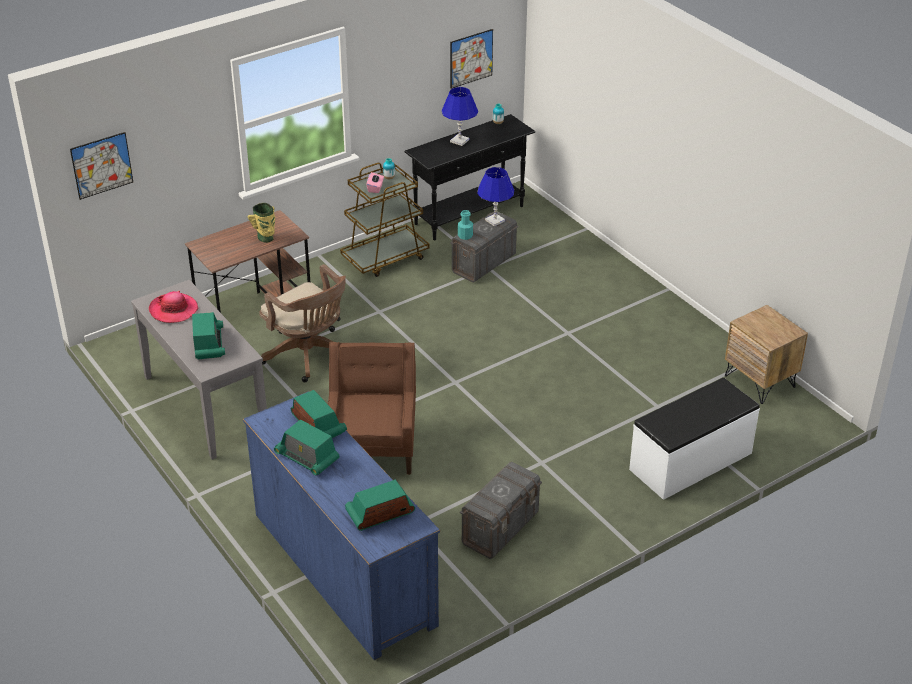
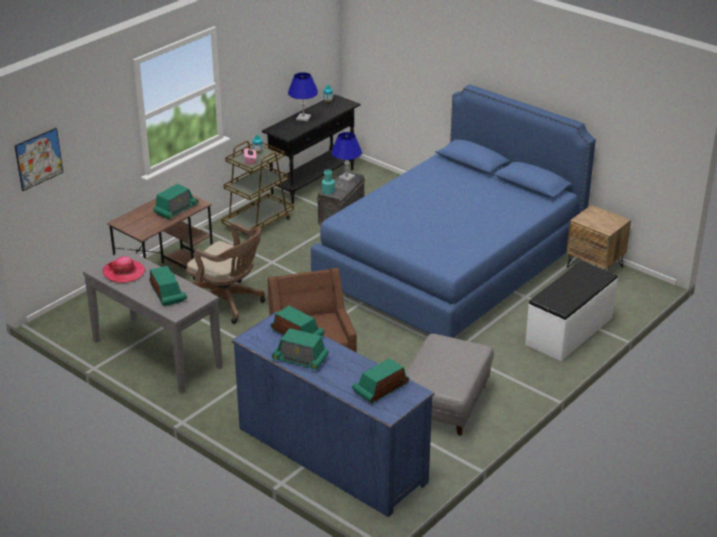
camera: 15 degrees left, 5 degrees down
vase [248,203,275,243] -> radio [153,184,198,220]
picture [450,29,493,89] -> none
grey storage box [460,462,542,559] -> grey ottoman [405,334,494,436]
none -> blue bed [311,85,596,338]

